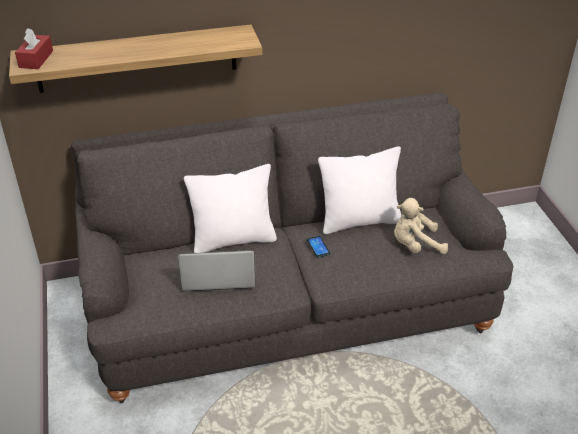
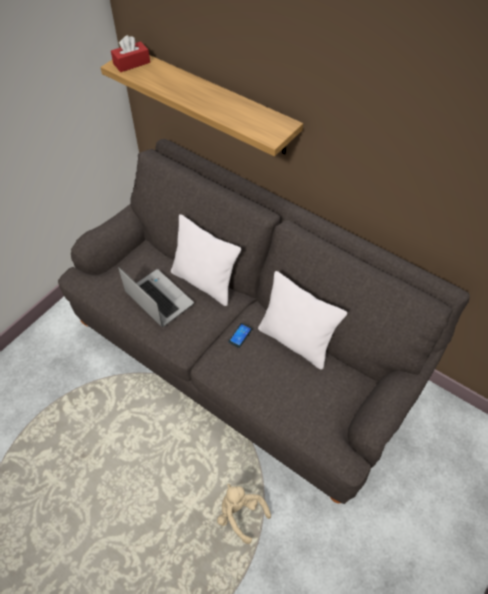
camera: 50 degrees right, 15 degrees up
beige plush toy [394,198,448,254] -> beige plush toy moved to [217,484,271,544]

